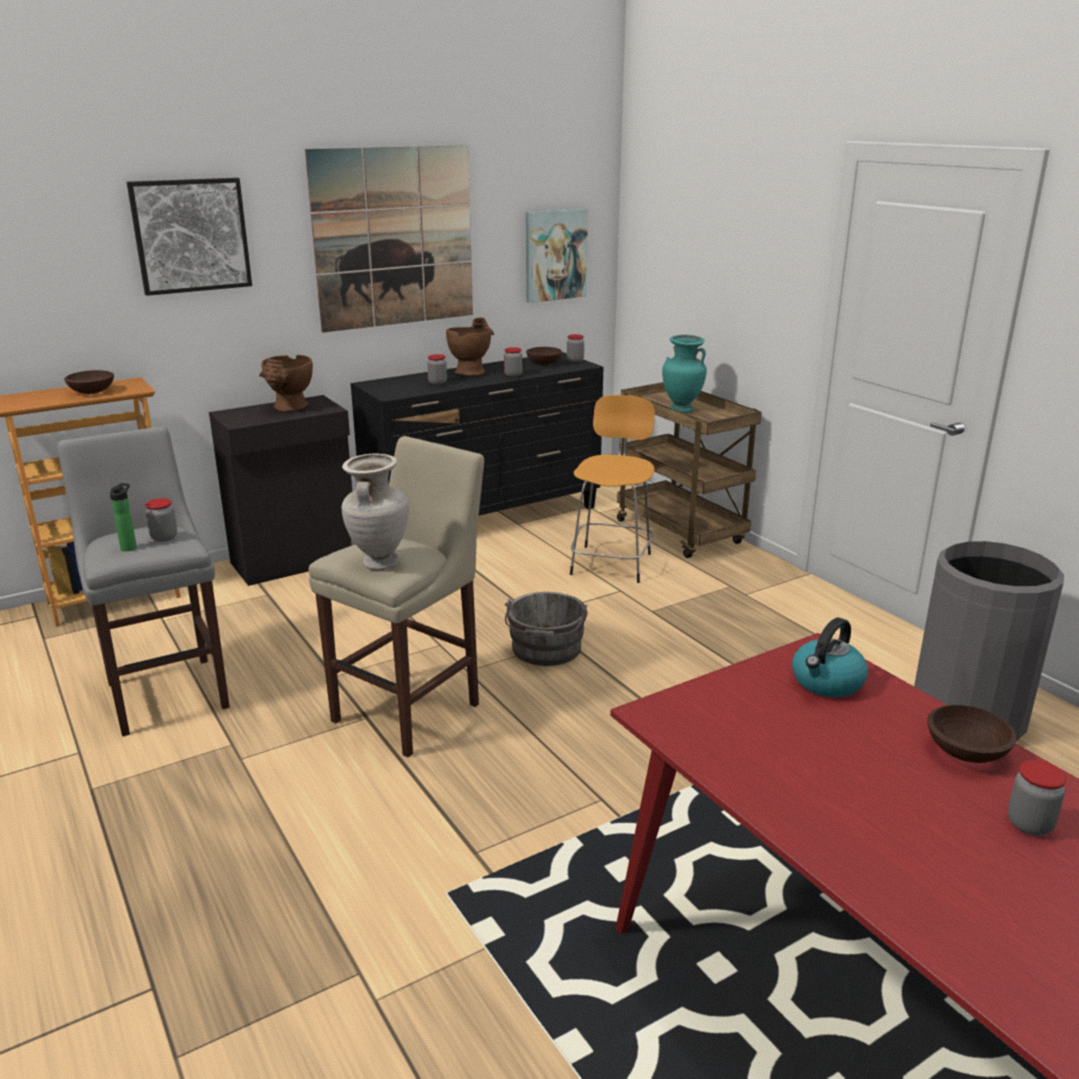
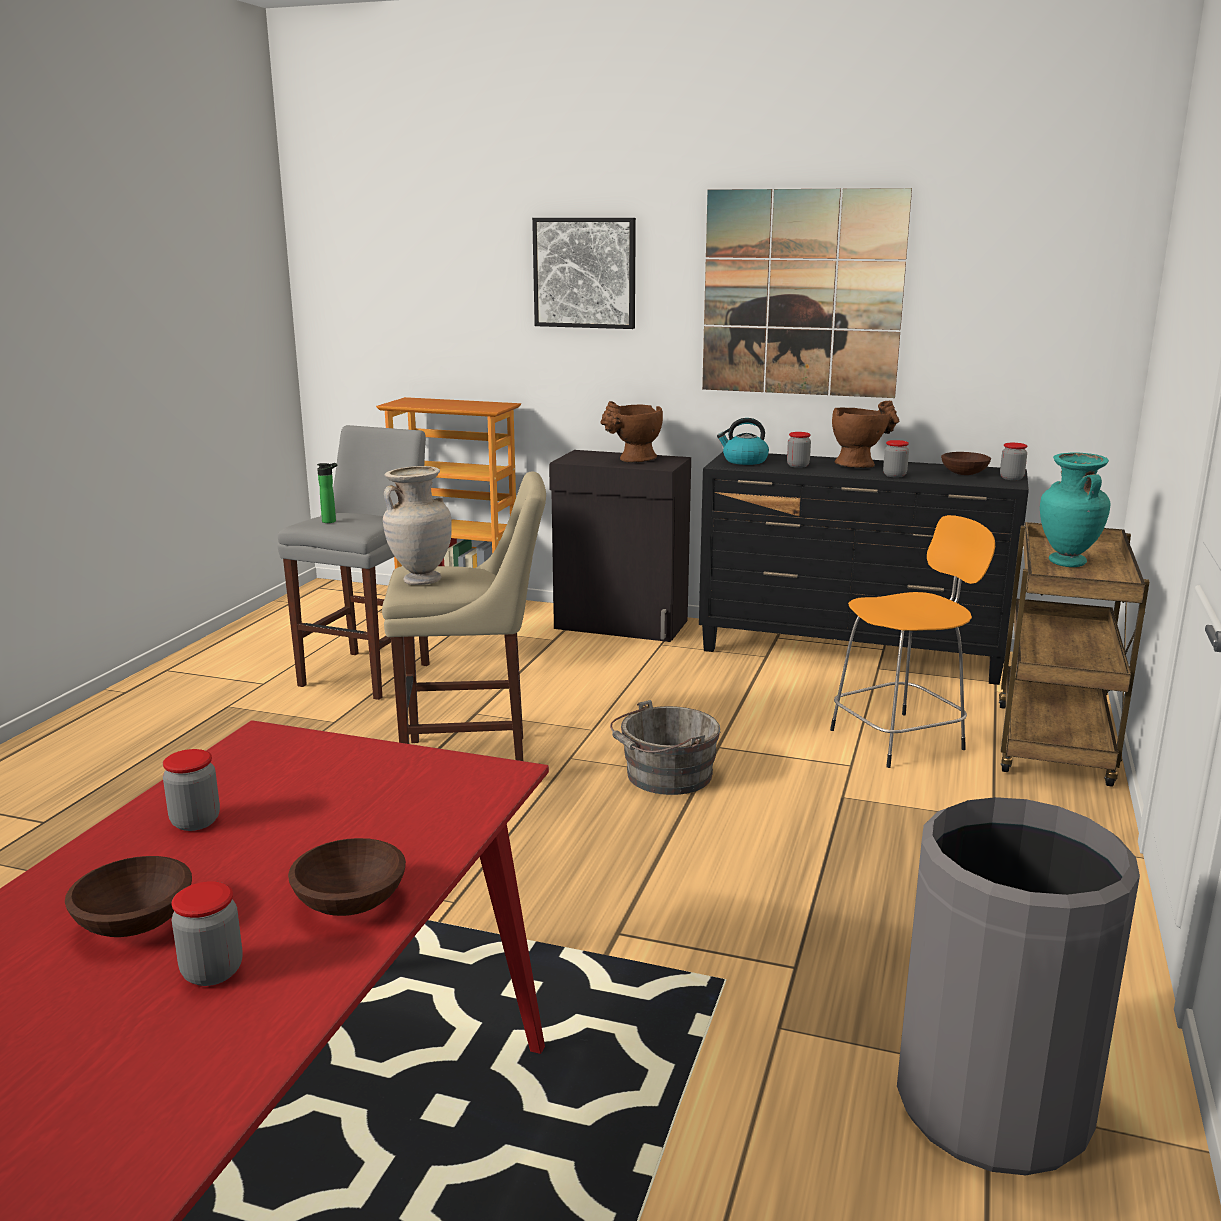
camera: 50 degrees right, 5 degrees down
brown bowl [64,370,114,394] -> brown bowl moved to [65,856,192,937]
jar [145,498,177,542] -> jar moved to [163,749,220,831]
picture [526,208,588,303] -> none
kettle [792,618,868,698] -> kettle moved to [717,418,769,465]

